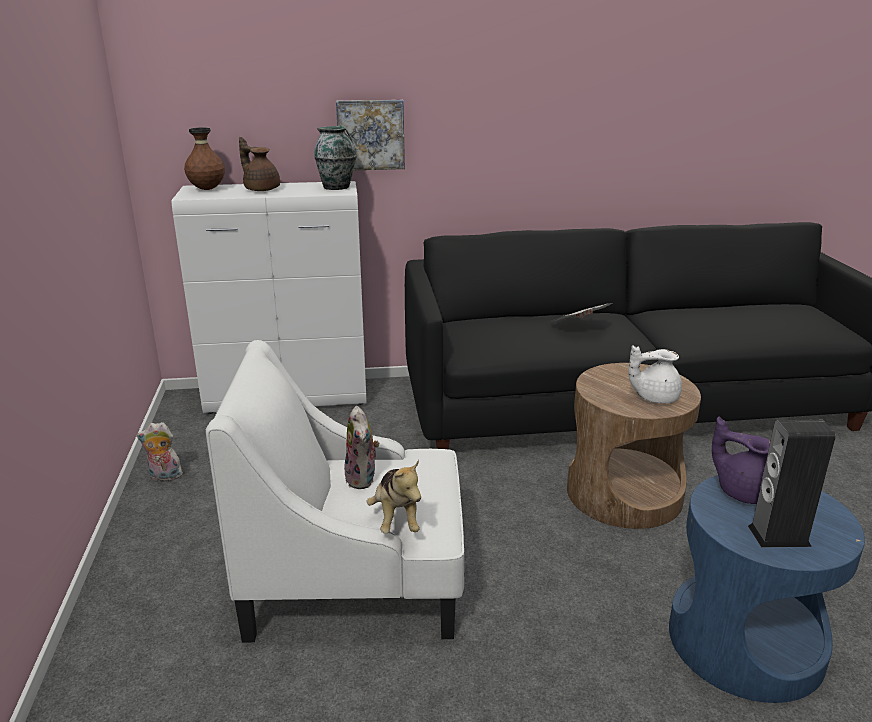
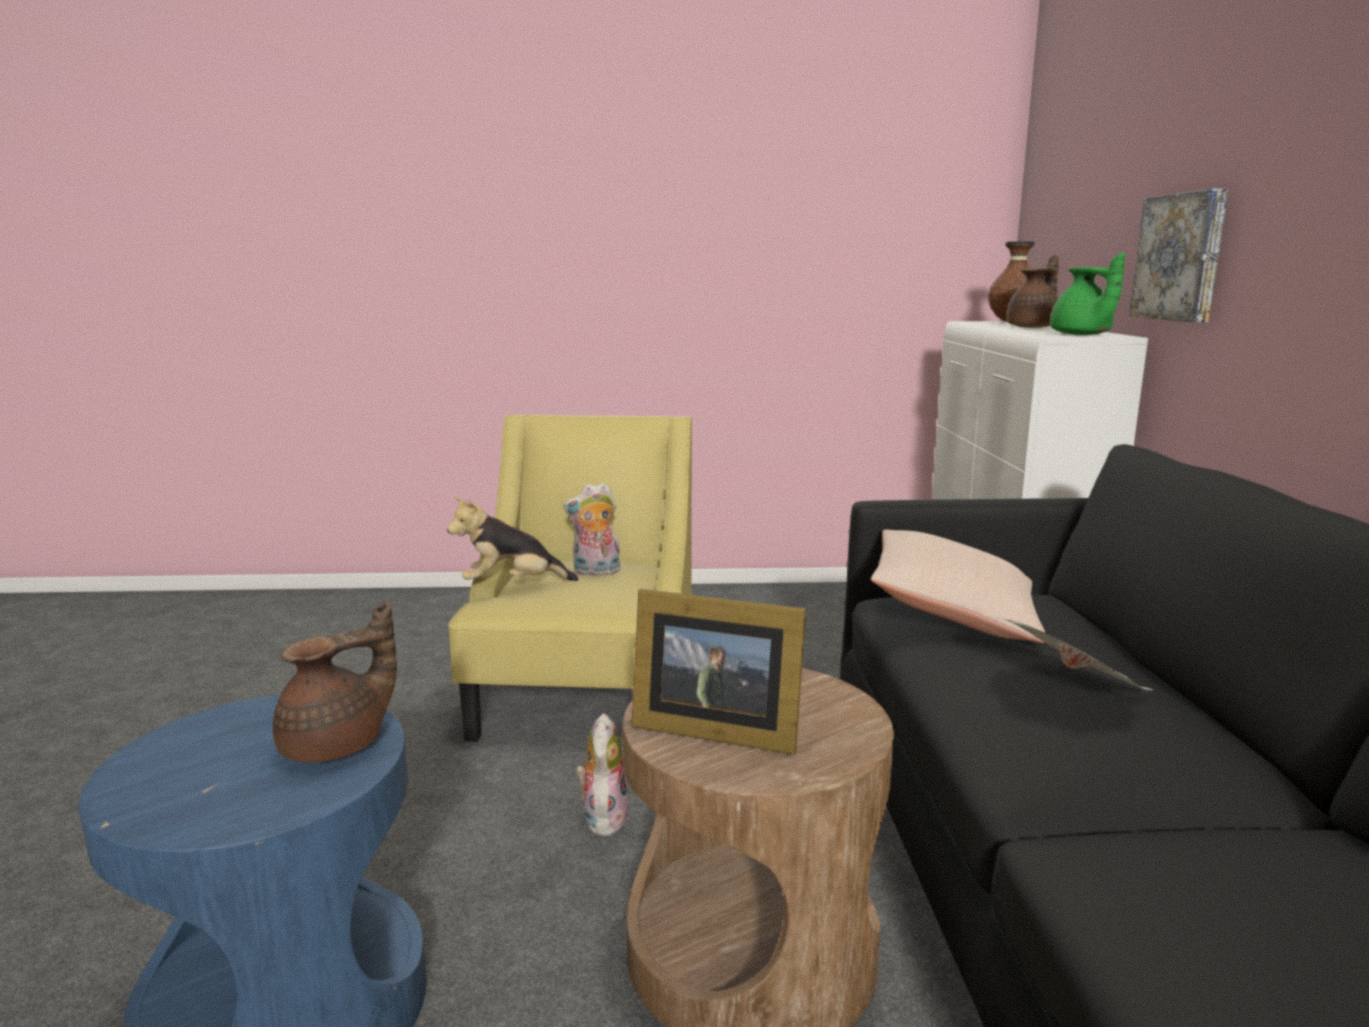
camera: 95 degrees right, 10 degrees down
plush toy [137,422,184,481] -> plush toy moved to [576,713,629,837]
white armchair [206,340,464,643] -> yellow armchair [448,414,692,742]
vase [314,126,357,190] -> green teapot [1050,252,1125,335]
white teapot [628,345,682,403] -> picture frame [631,589,806,755]
purple teapot [712,417,771,504] -> brown teapot [273,601,397,763]
speaker [748,420,836,548] -> none
none -> beige pillow [871,529,1045,643]

